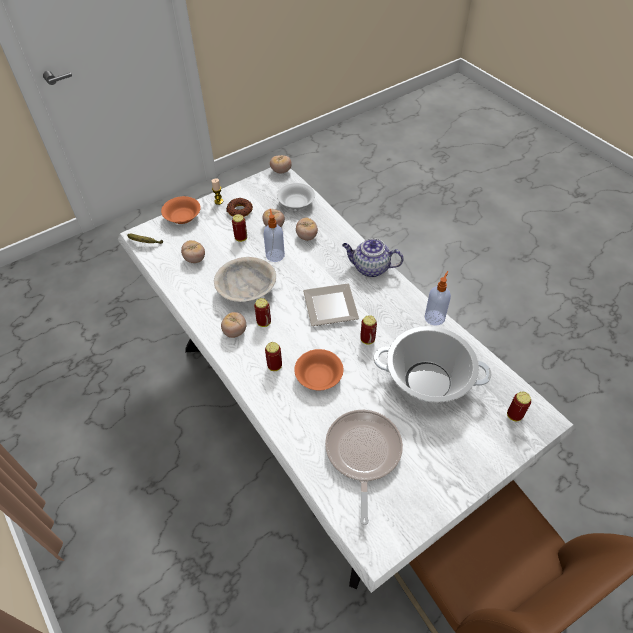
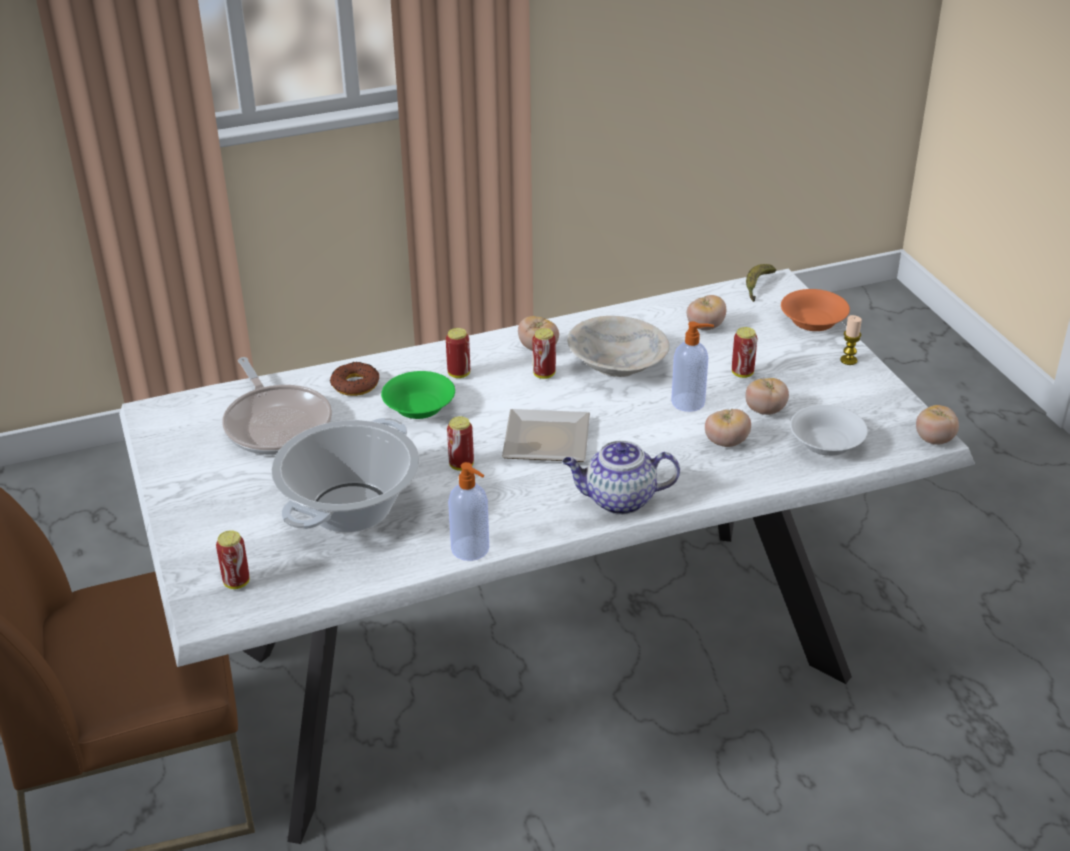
camera: 105 degrees right, 15 degrees down
donut [226,198,253,217] -> donut moved to [330,362,379,396]
orange bowl [294,349,343,390] -> green bowl [381,371,455,419]
frying pan [325,410,403,525] -> frying pan turned 45 degrees clockwise [222,357,332,455]
teapot [342,238,404,277] -> teapot turned 120 degrees counterclockwise [562,441,680,515]

